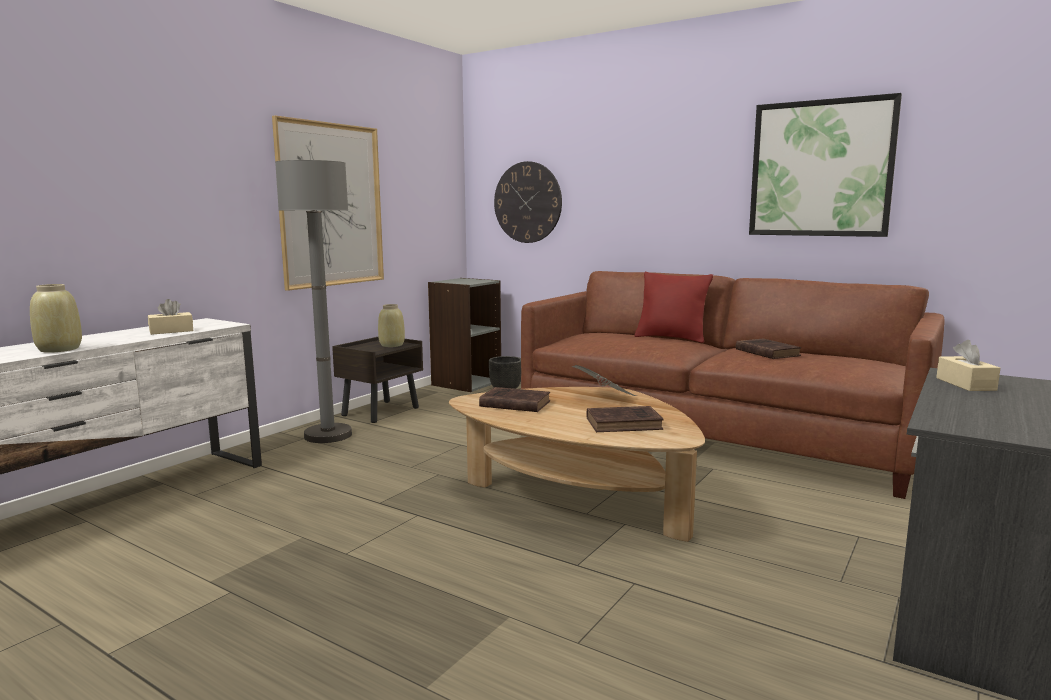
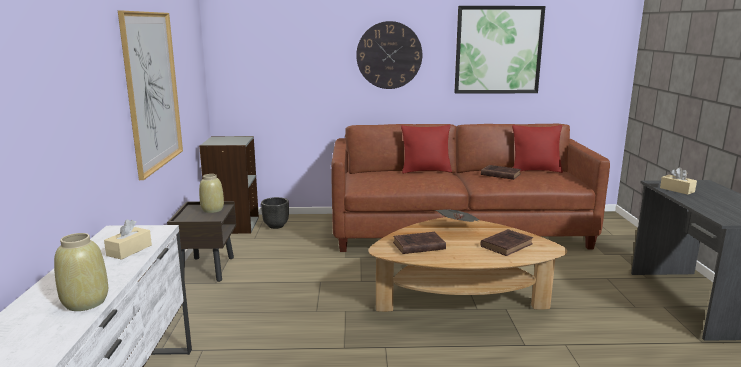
camera: 35 degrees left, 5 degrees up
grey floor lamp [275,160,352,443] -> none
wall clock [494,161,562,243] -> wall clock moved to [356,21,422,89]
none -> red pillow [512,125,563,173]

